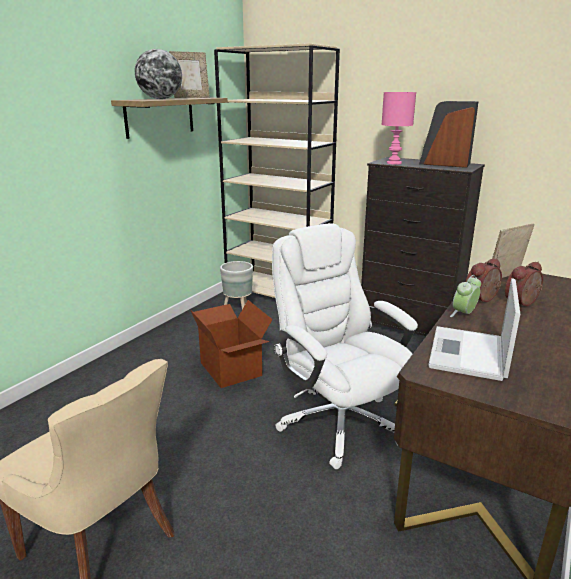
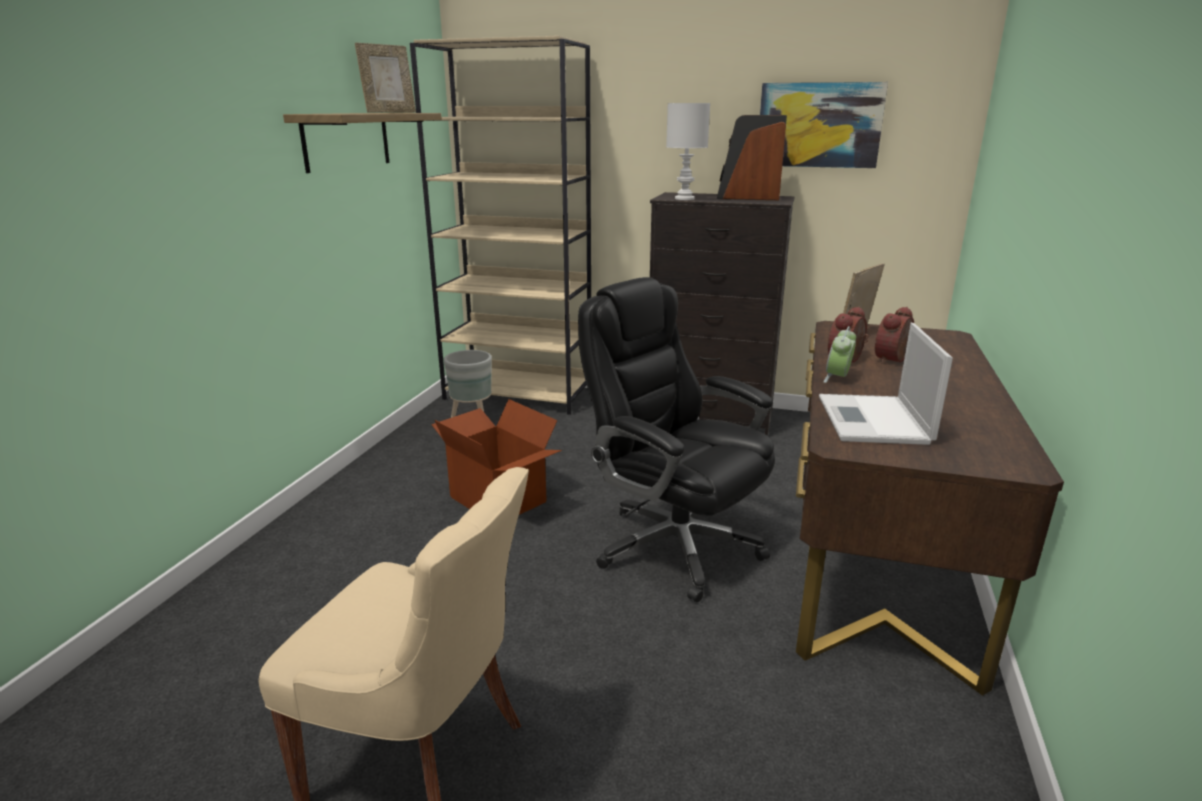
camera: 15 degrees left, 0 degrees up
globe [135,49,182,99] -> none
white office chair [272,223,418,469] -> black office chair [578,277,775,602]
pink table lamp [382,92,416,165] -> white table lamp [666,103,710,200]
none -> picture [760,82,888,168]

